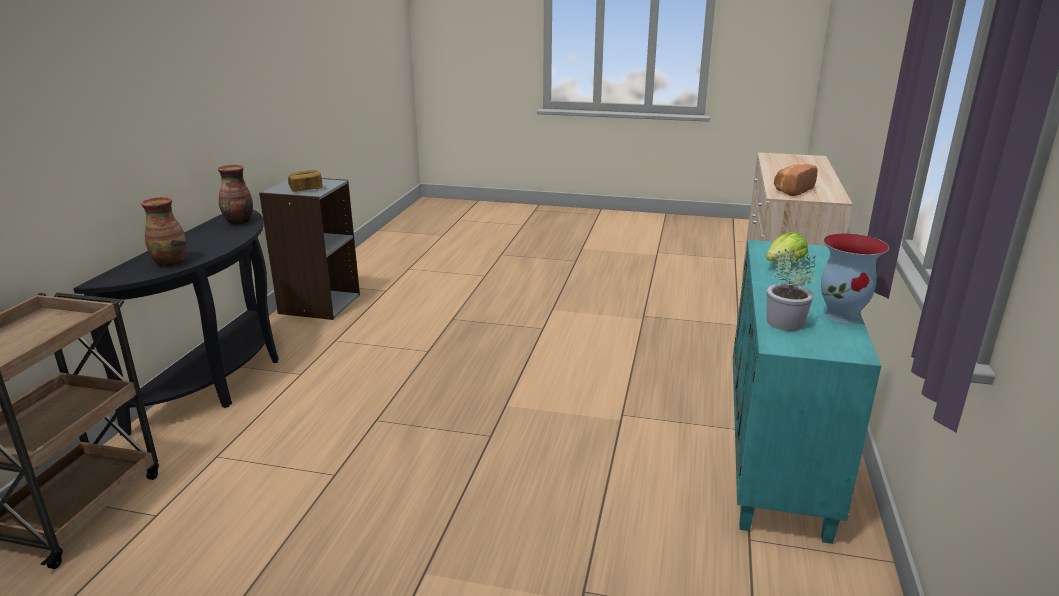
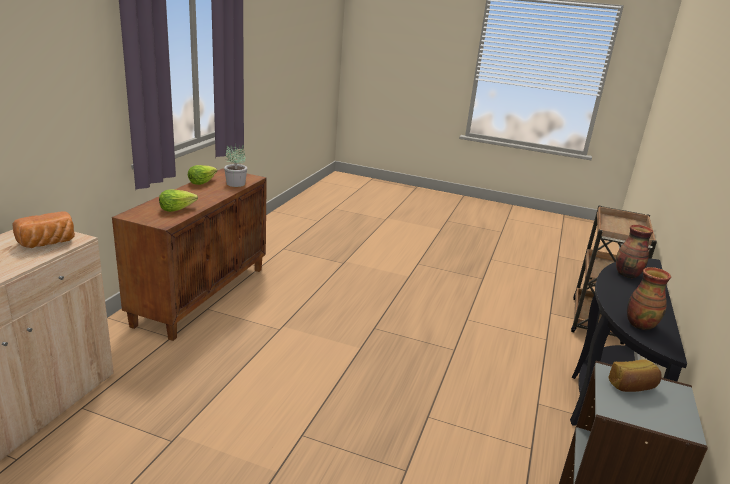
camera: 175 degrees left, 0 degrees up
turquoise cabinet [733,240,881,544] -> brown cabinet [112,168,267,341]
vase [821,233,889,324] -> lettuce [188,165,217,185]

